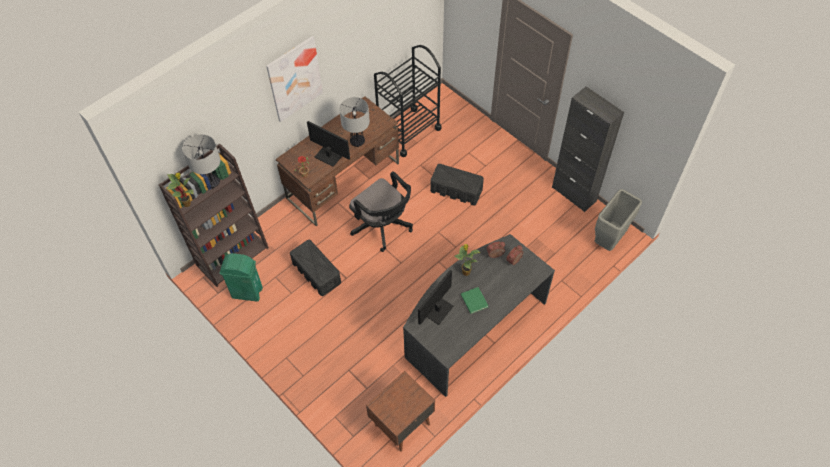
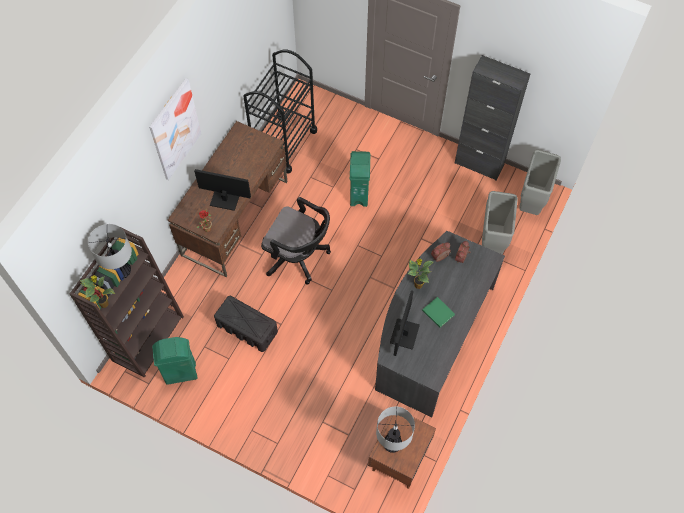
camera: 20 degrees left, 5 degrees up
table lamp [339,97,370,147] -> table lamp moved to [376,406,415,453]
black storage box [430,164,484,205] -> green trash can [350,151,370,207]
none -> grey trash can [482,191,518,254]

